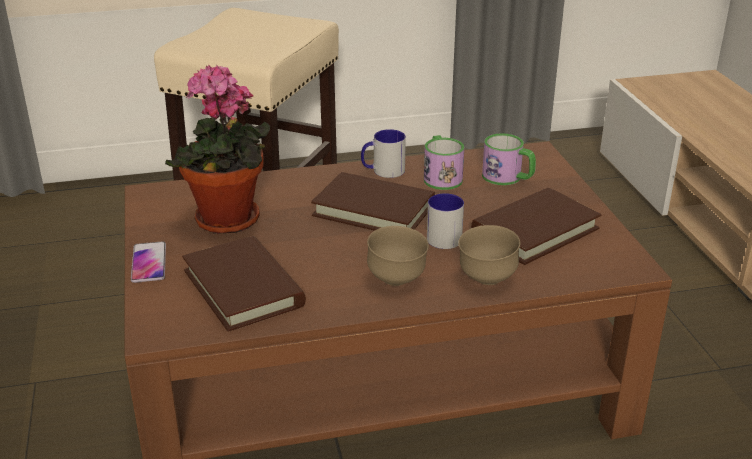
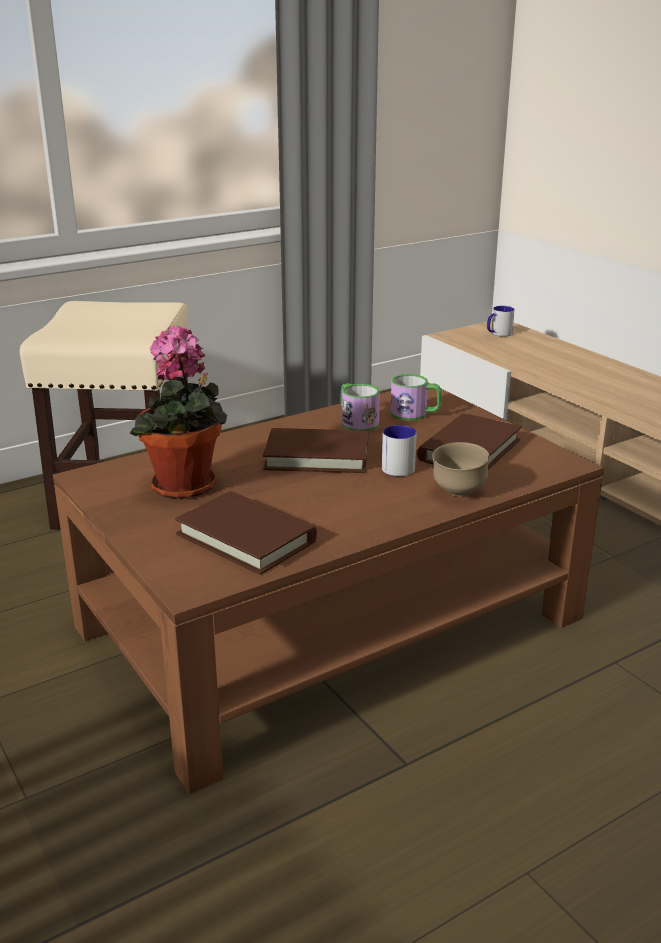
camera: 20 degrees left, 5 degrees down
phone [131,241,166,283] -> none
mug [361,129,406,178] -> mug moved to [487,306,514,337]
brown bowl [367,226,429,286] -> none

